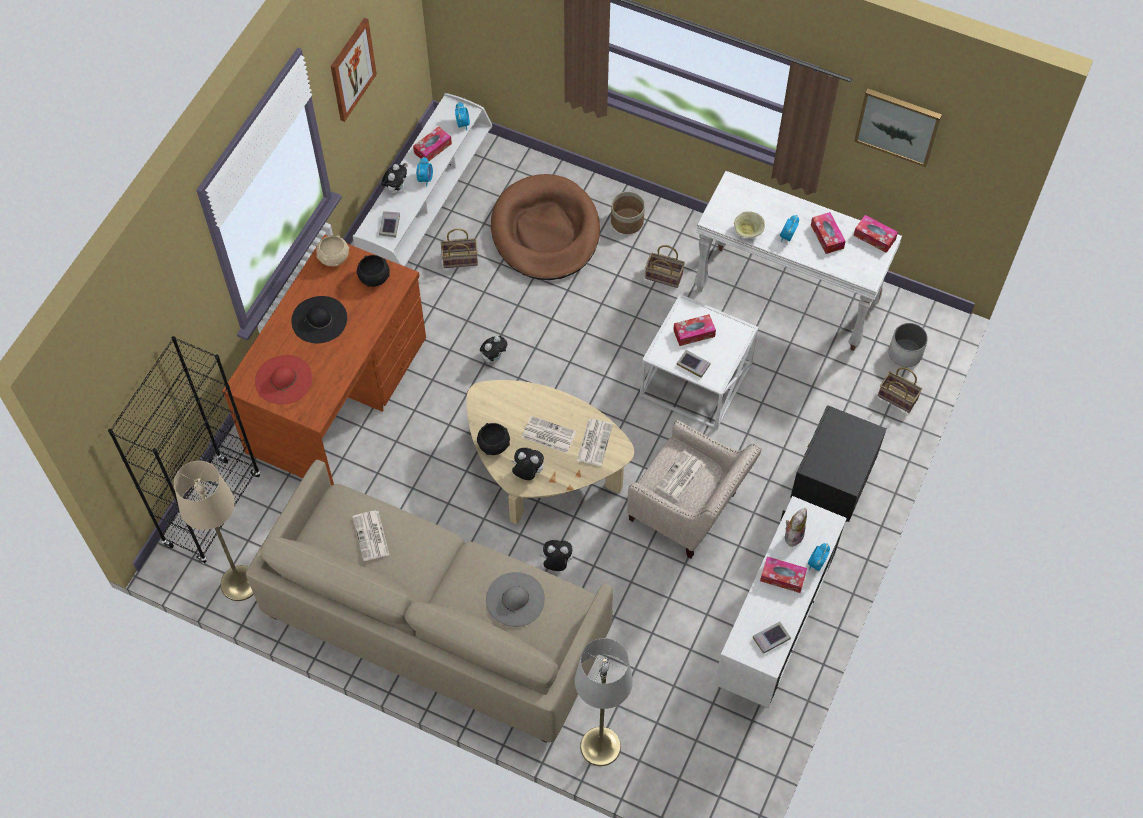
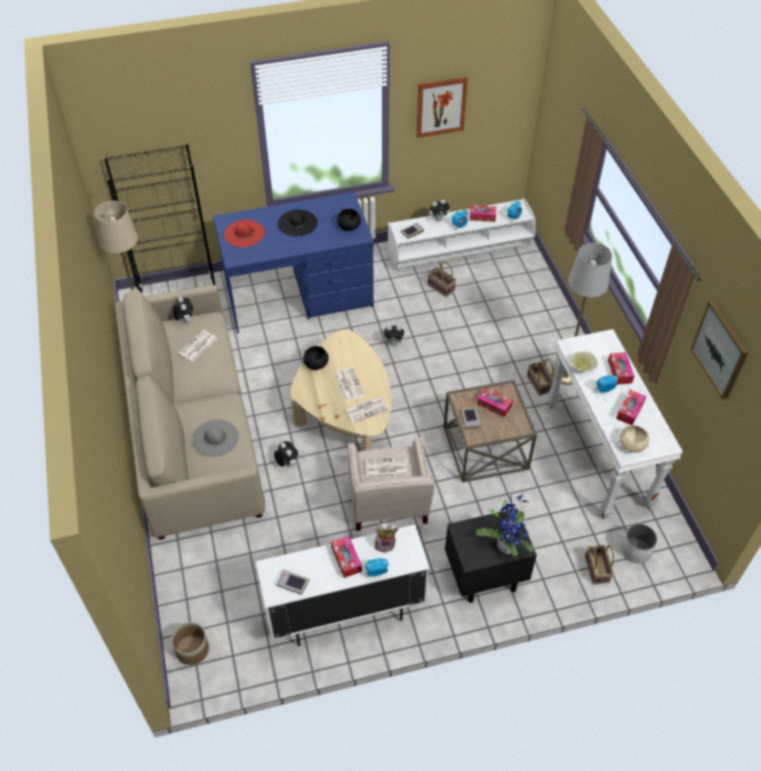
camera: 50 degrees right, 10 degrees down
brown desk [222,235,426,486] -> blue desk [213,192,374,333]
beige bowl [316,235,349,267] -> beige bowl moved to [619,425,649,452]
brown dog bed [491,174,600,280] -> none
plush toy [511,448,544,480] -> plush toy moved to [173,297,193,322]
grey floor lamp [575,638,633,766] -> grey floor lamp moved to [553,243,612,385]
planter [611,191,645,234] -> planter moved to [171,622,209,665]
white side table [640,294,759,430] -> brown side table [443,380,537,483]
tissue box [854,215,898,253] -> tissue box moved to [608,352,634,385]
none -> potted plant [476,494,534,556]

